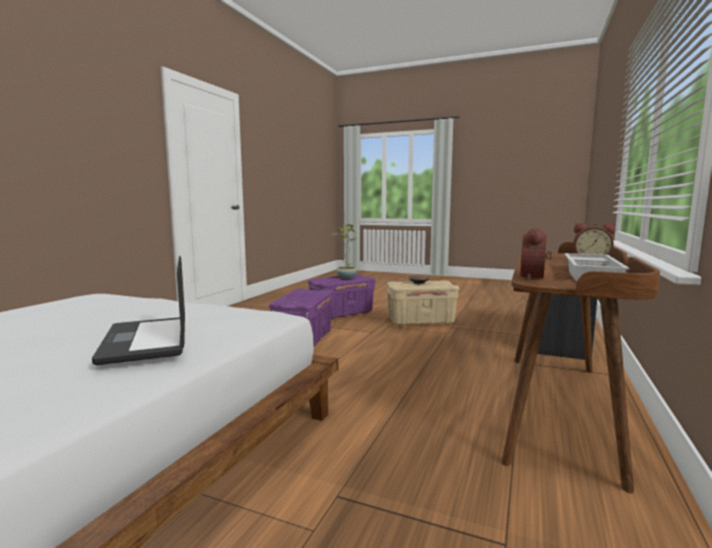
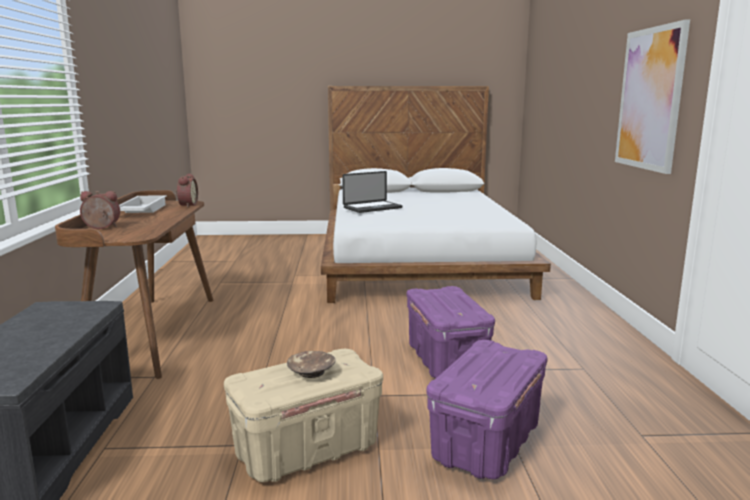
camera: 155 degrees right, 5 degrees up
laptop [92,256,185,365] -> laptop turned 105 degrees clockwise [342,171,403,213]
potted plant [332,224,357,279] -> none
none -> picture [615,19,690,174]

